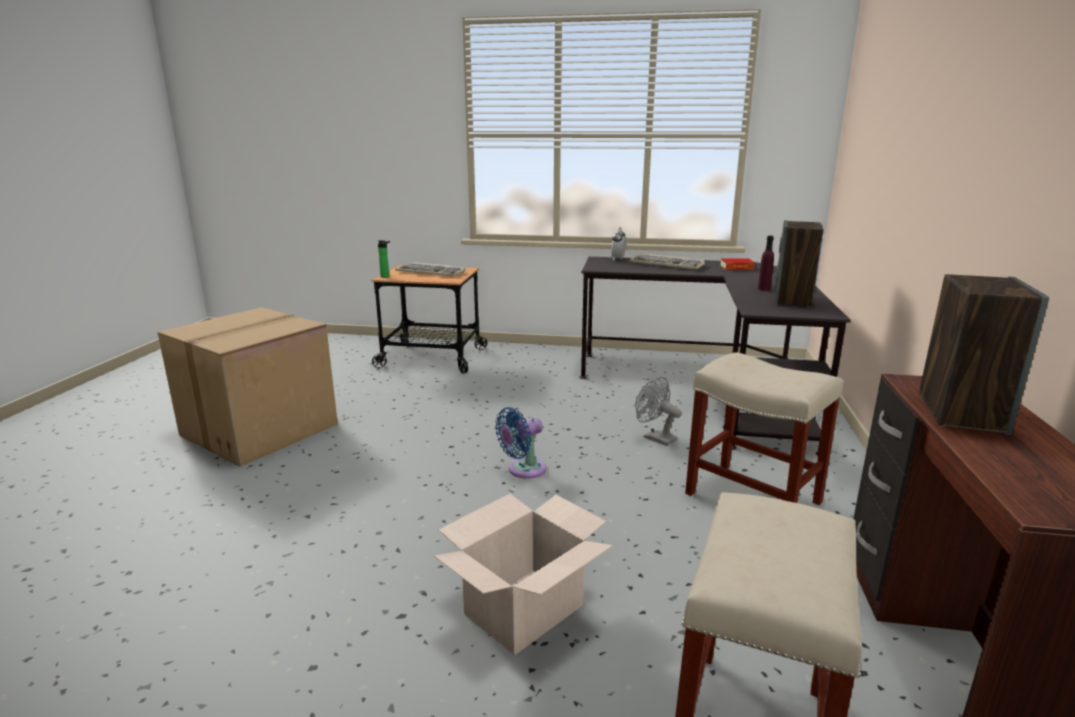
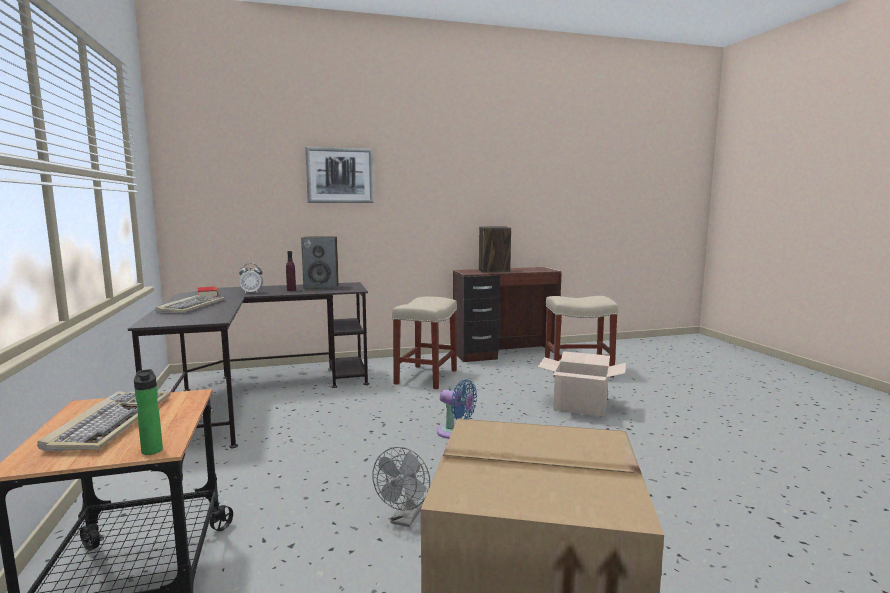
camera: 115 degrees left, 10 degrees down
alarm clock [611,228,627,261] -> alarm clock moved to [239,263,263,293]
grey fan [635,377,682,446] -> grey fan moved to [372,447,430,527]
none -> picture [305,147,374,203]

